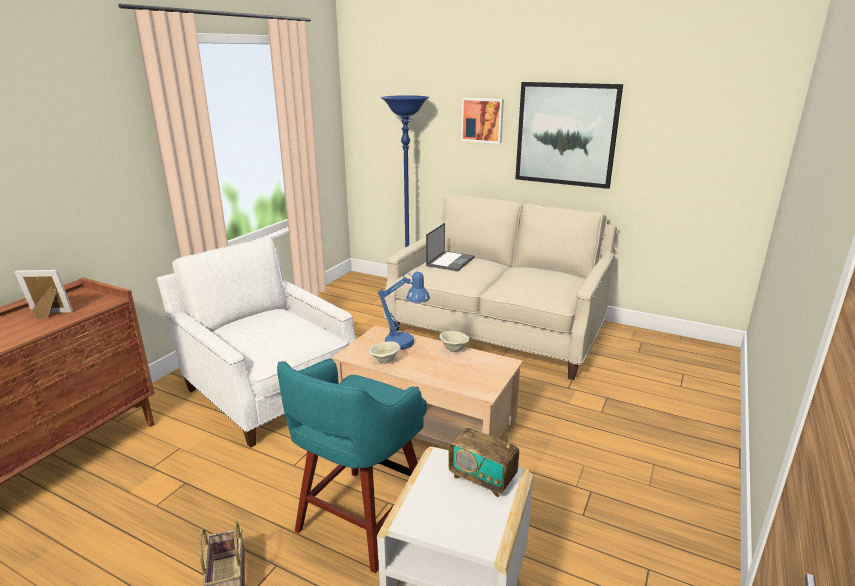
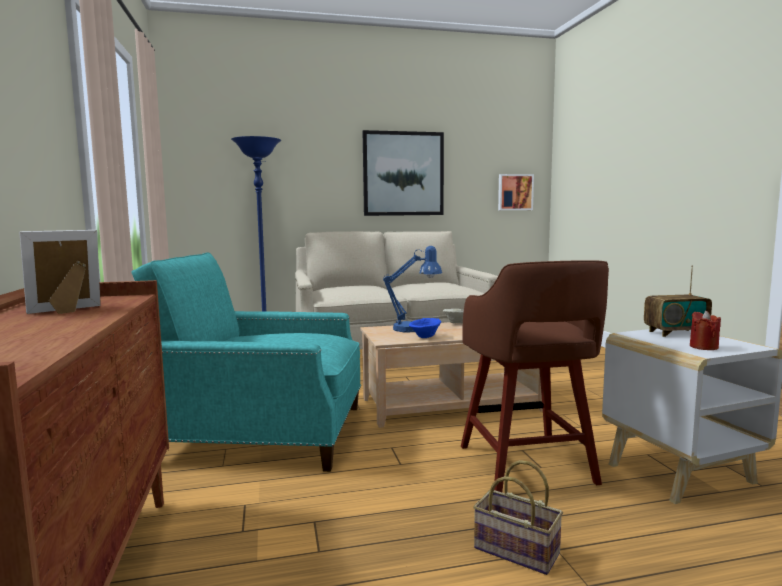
camera: 40 degrees left, 15 degrees down
white armchair [157,237,356,448] -> turquoise armchair [131,252,361,472]
turquoise stool [277,359,427,573] -> brown stool [461,260,609,492]
beige bowl [369,341,401,364] -> blue bowl [409,318,441,338]
laptop [426,223,475,271] -> none
picture [461,98,504,144] -> picture moved to [498,174,534,210]
none -> red candle [690,311,721,350]

